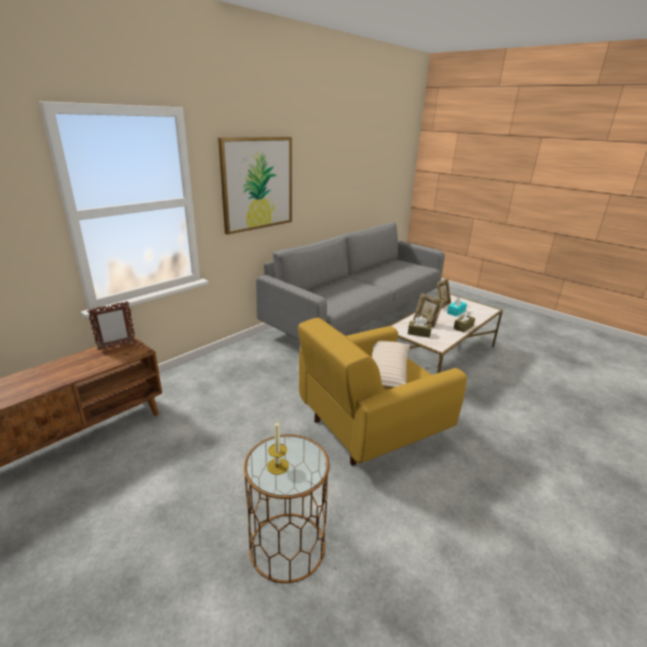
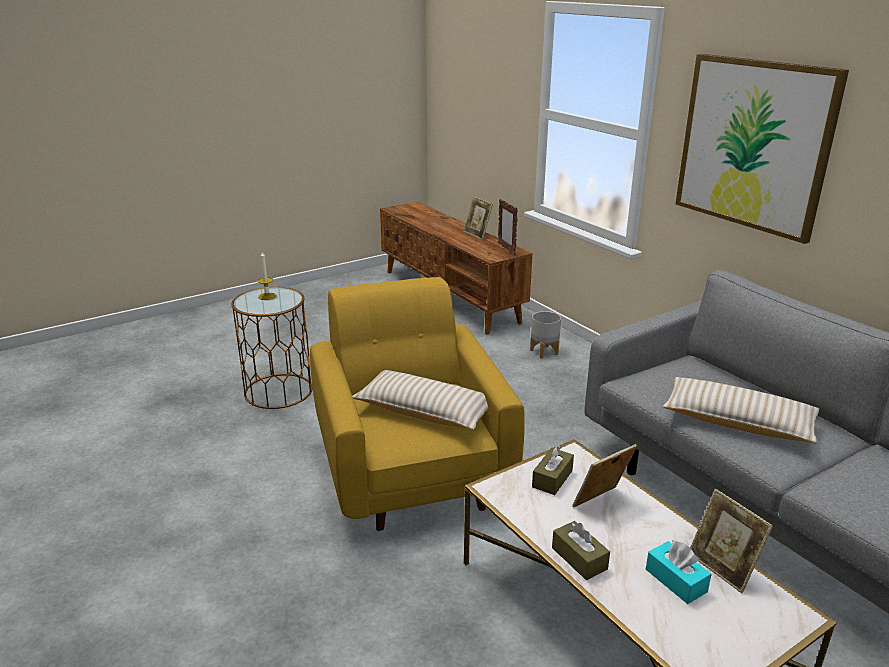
camera: 105 degrees right, 0 degrees up
none -> picture frame [463,196,493,240]
none -> grey planter [530,311,561,359]
none -> beige pillow [662,377,819,444]

